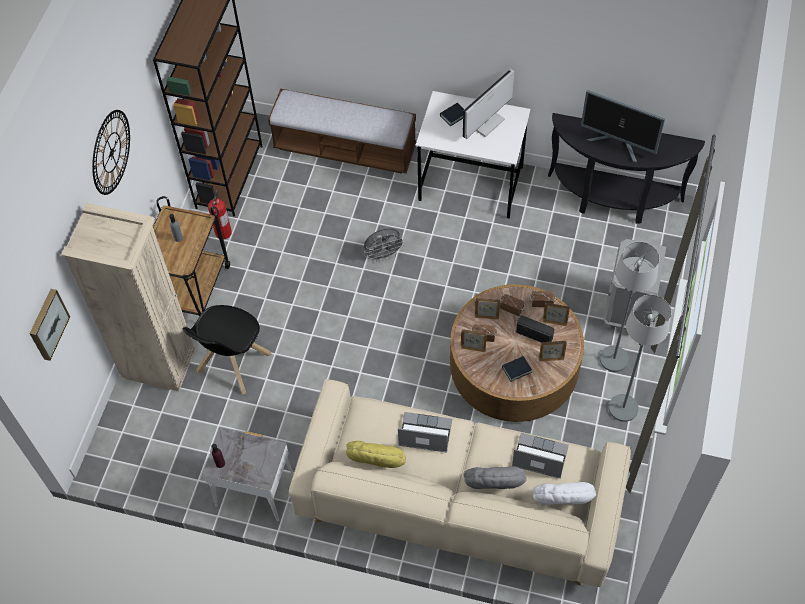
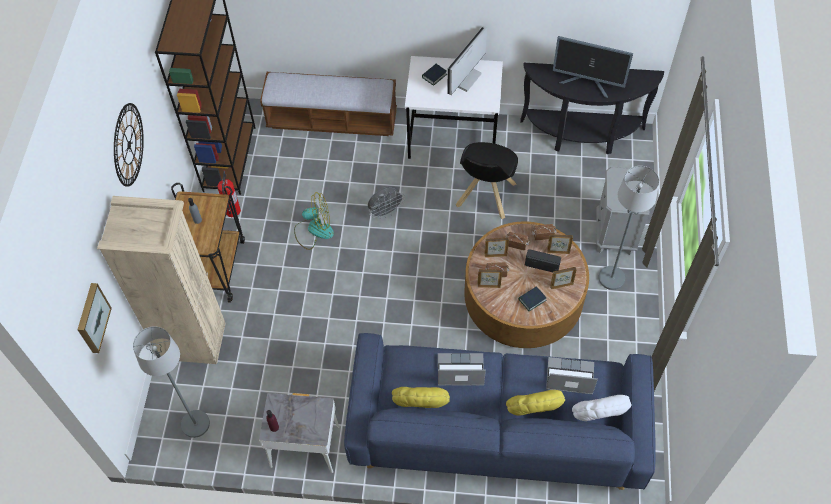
camera: 10 degrees left, 0 degrees up
black chair [183,305,272,395] -> black chair moved to [455,142,518,219]
beige sofa [289,379,631,588] -> blue sofa [344,333,656,490]
grey pillow [464,466,527,489] -> yellow pillow [506,390,565,416]
grey floor lamp [609,295,671,422] -> grey floor lamp moved to [133,326,210,438]
none -> fan [294,192,334,250]

